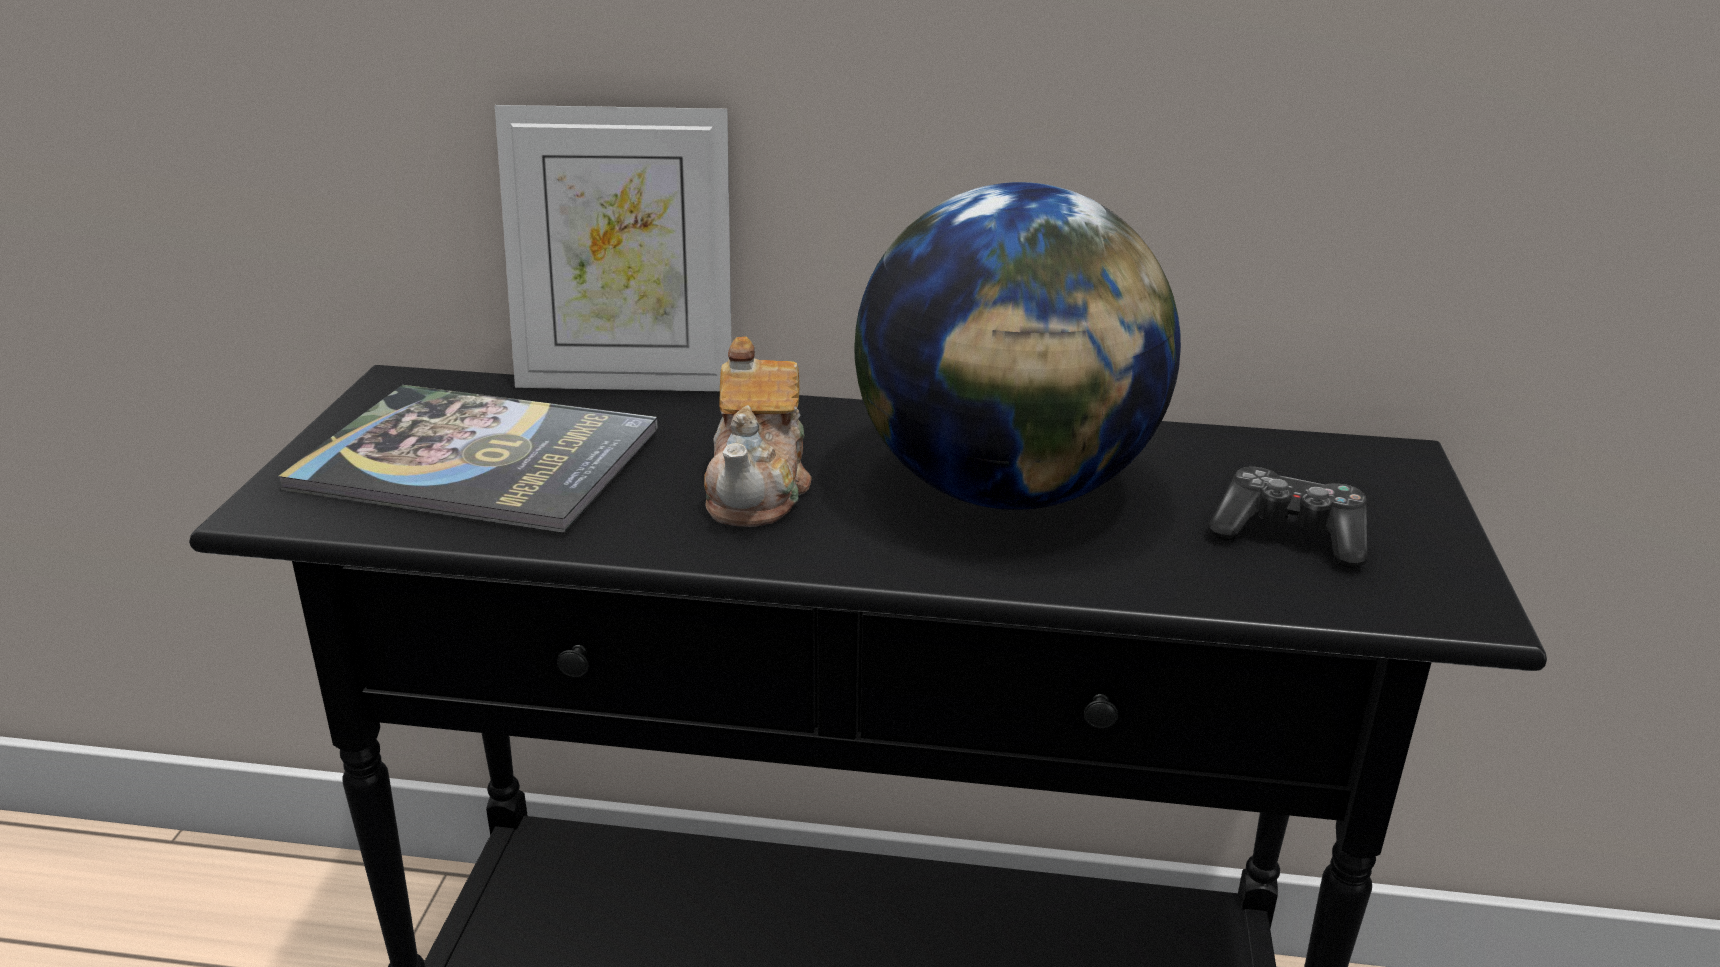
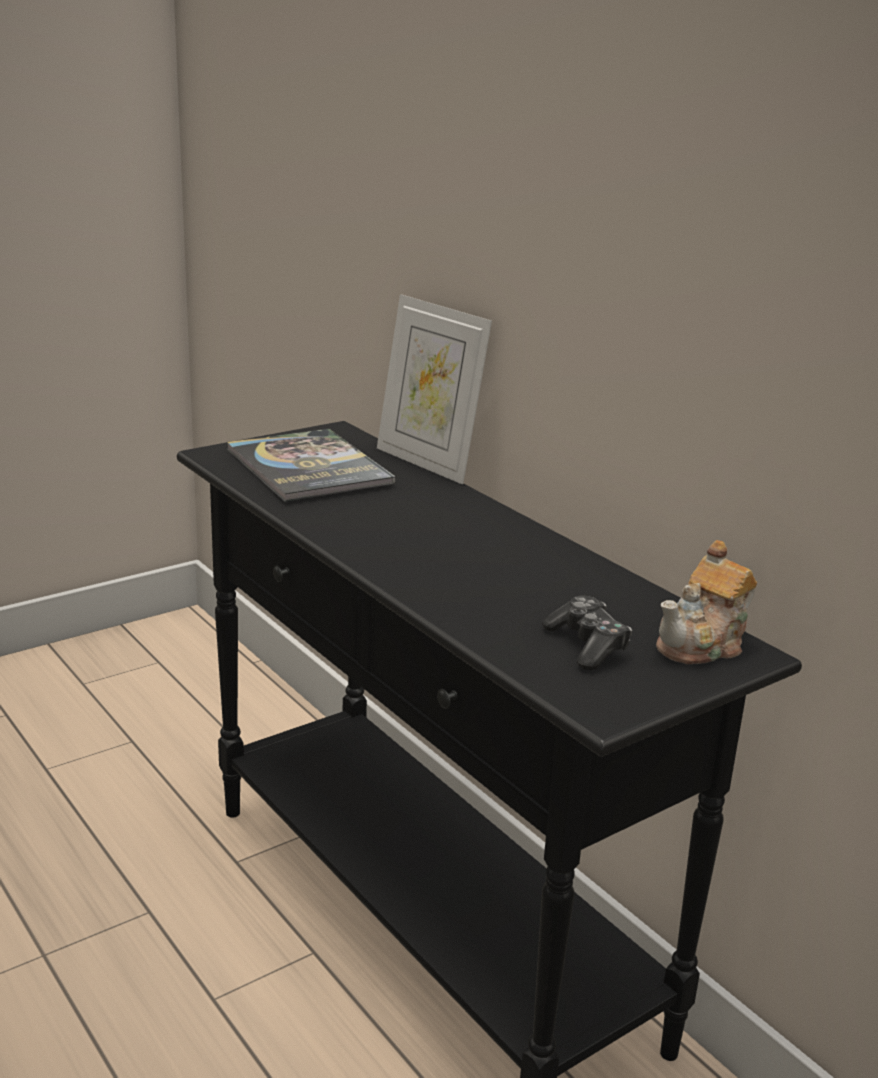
camera: 45 degrees right, 5 degrees down
teapot [704,336,811,527] -> teapot moved to [656,540,757,664]
globe [854,182,1181,510] -> none

